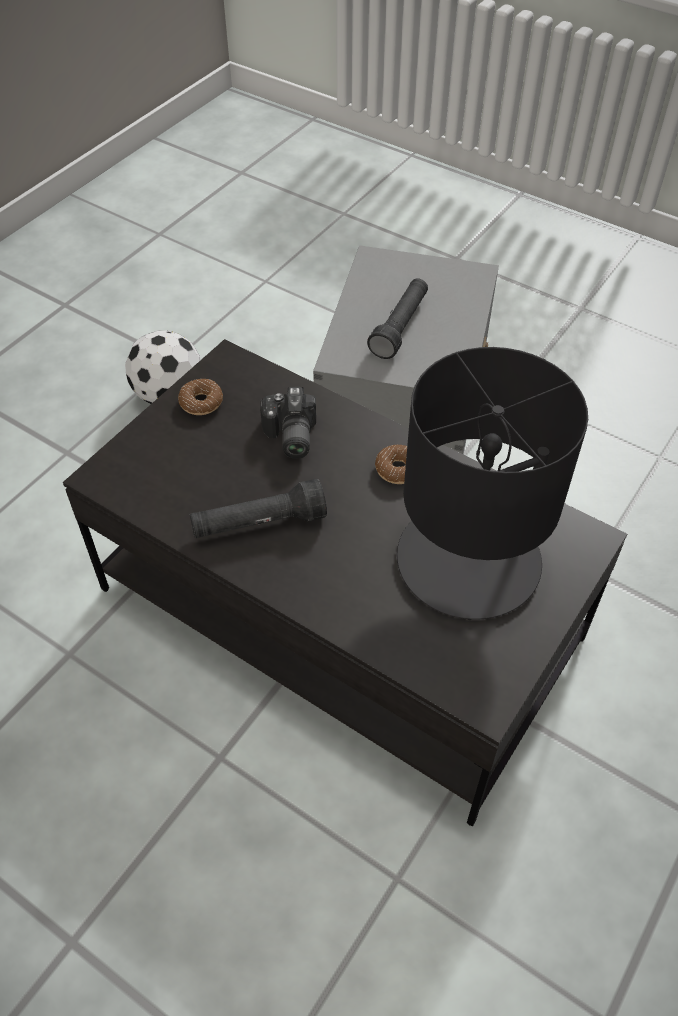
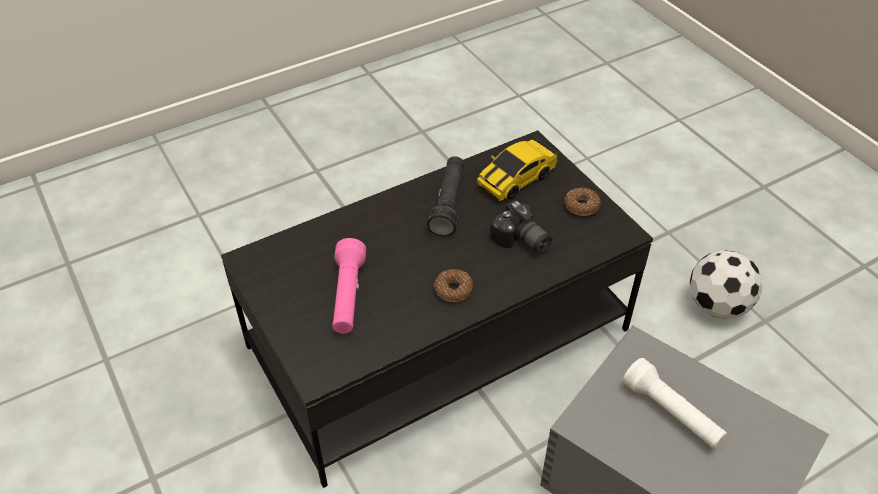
camera: 115 degrees right, 5 degrees down
camera [260,387,316,459] -> camera turned 150 degrees counterclockwise [490,200,552,253]
black flashlight [367,278,428,359] -> white flashlight [623,358,727,449]
black table lamp [397,347,588,620] -> pink flashlight [332,238,366,334]
none -> toy car [477,136,558,201]

